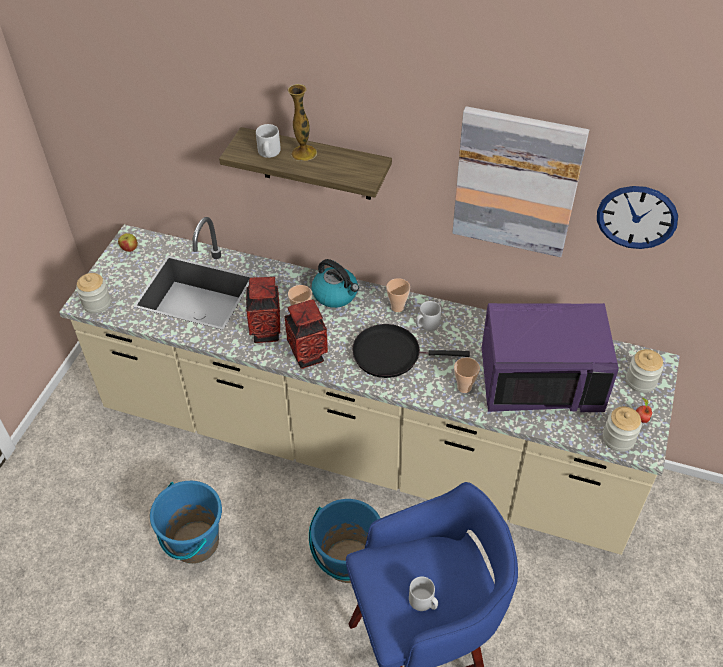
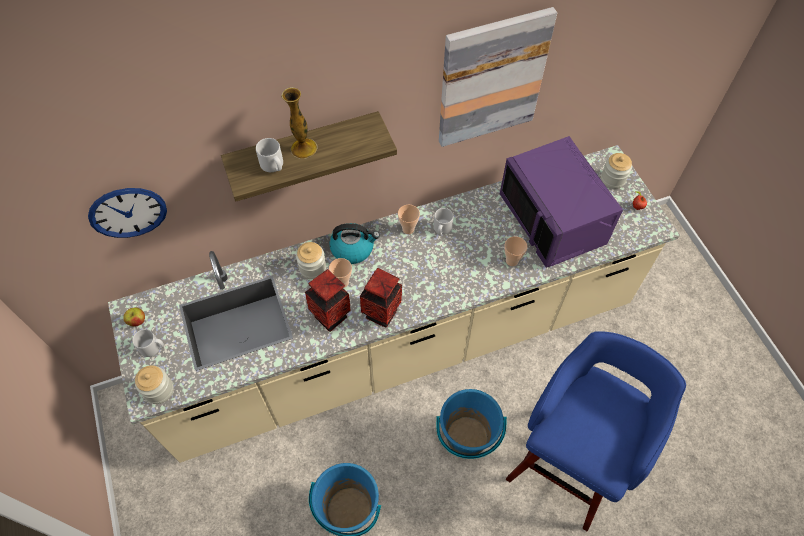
camera: 40 degrees left, 10 degrees up
black frying pan [352,324,470,378] -> none
grey mug [409,577,438,611] -> grey mug moved to [132,329,164,357]
purple microwave [482,303,619,412] -> purple microwave turned 105 degrees clockwise [500,136,623,268]
wall clock [597,186,678,249] -> wall clock moved to [88,188,167,238]
jar [603,406,642,452] -> jar moved to [296,242,326,279]

